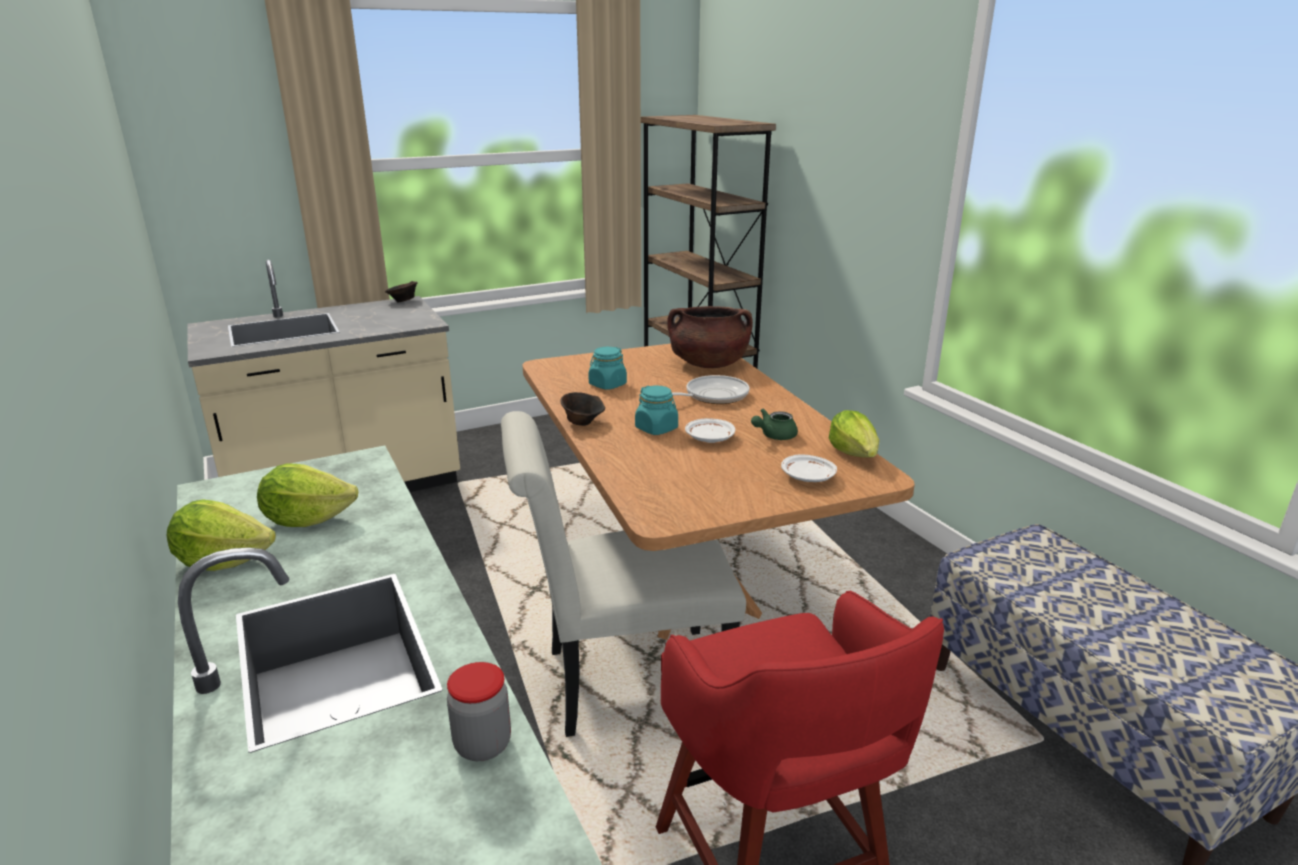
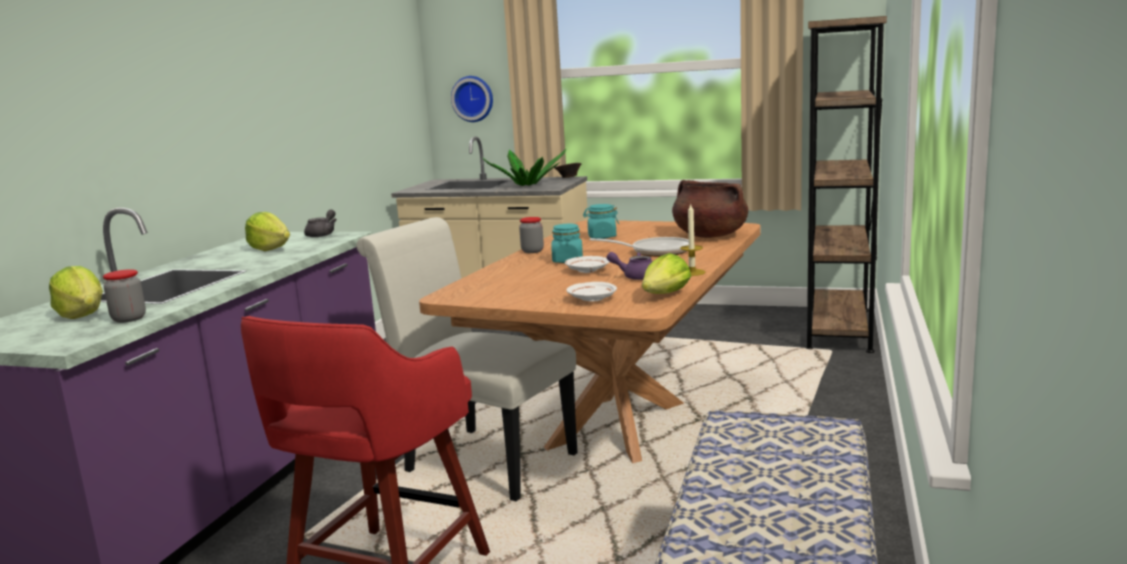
camera: 45 degrees right, 10 degrees down
lettuce [167,499,276,571] -> lettuce moved to [49,266,103,319]
brown bowl [560,392,605,426] -> jar [519,217,544,253]
green teapot [751,409,798,440] -> purple teapot [607,252,652,280]
none -> grey teapot [304,210,337,237]
none -> wall clock [451,76,493,122]
none -> potted plant [482,149,566,186]
none -> candle [680,203,705,276]

